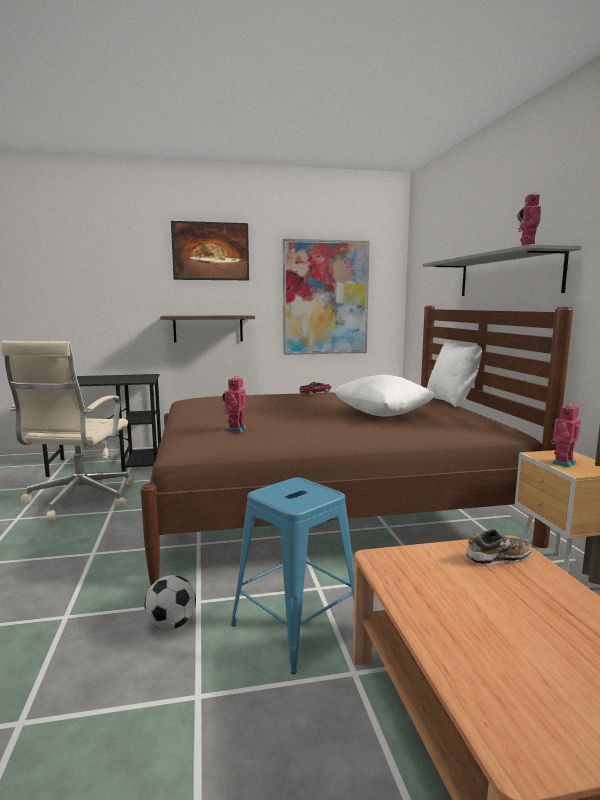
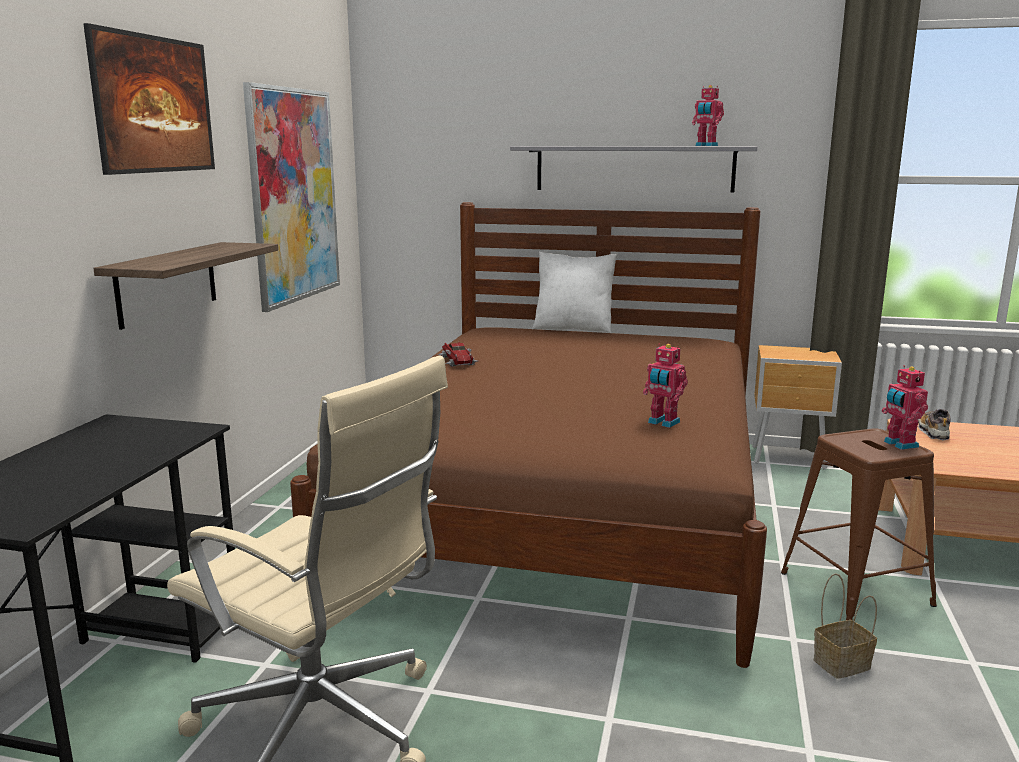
camera: 65 degrees left, 5 degrees up
football [145,575,196,630] -> basket [814,573,877,679]
blue stool [231,477,354,674] -> brown stool [781,429,937,620]
white pillow [333,375,435,417] -> none
toy robot [551,404,581,468] -> toy robot moved to [882,365,928,450]

